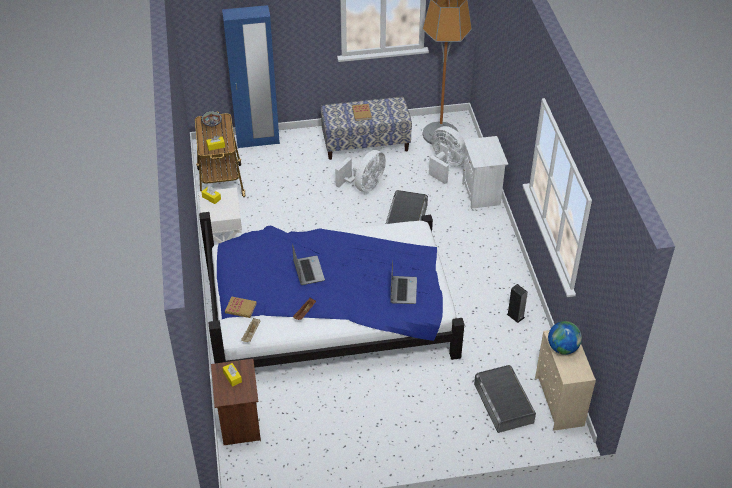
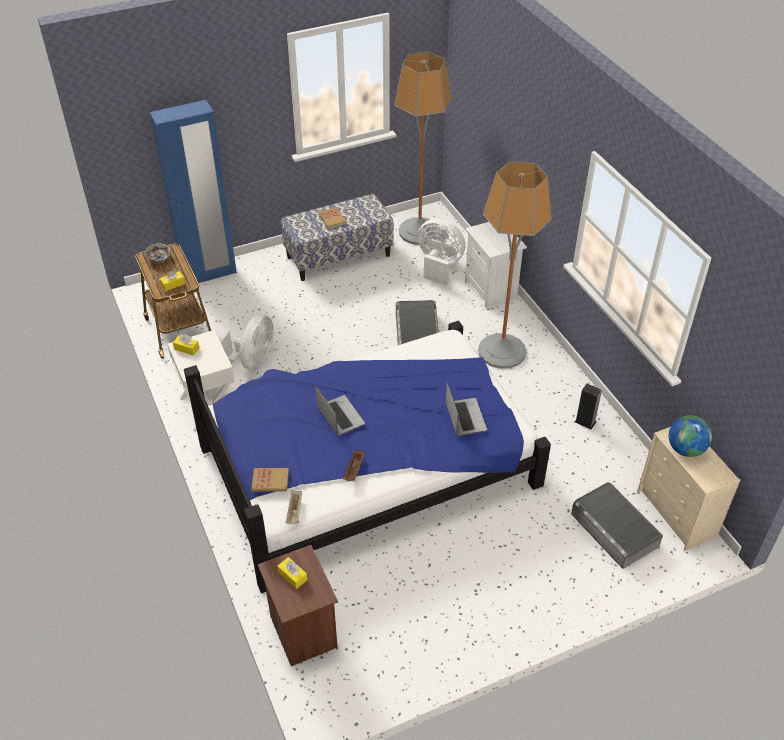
camera: 15 degrees left, 0 degrees up
white fan [335,150,386,192] -> white fan moved to [219,314,274,370]
none -> floor lamp [478,161,552,369]

